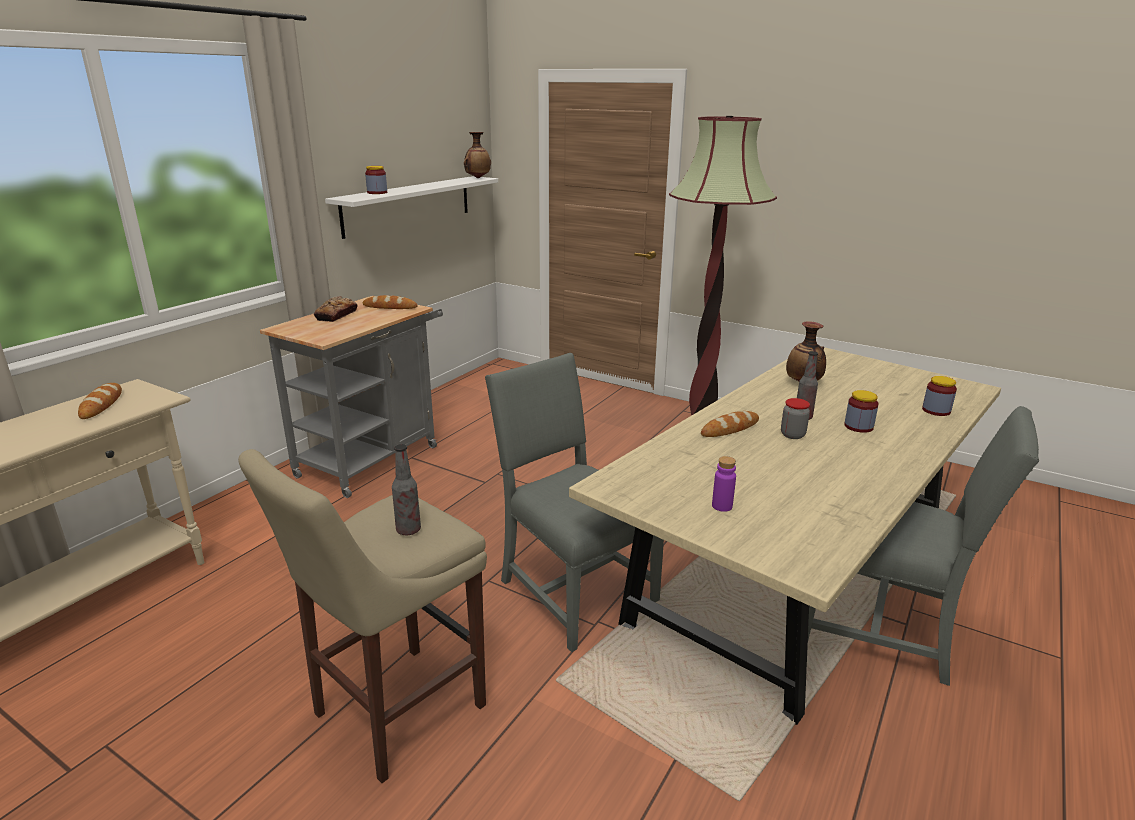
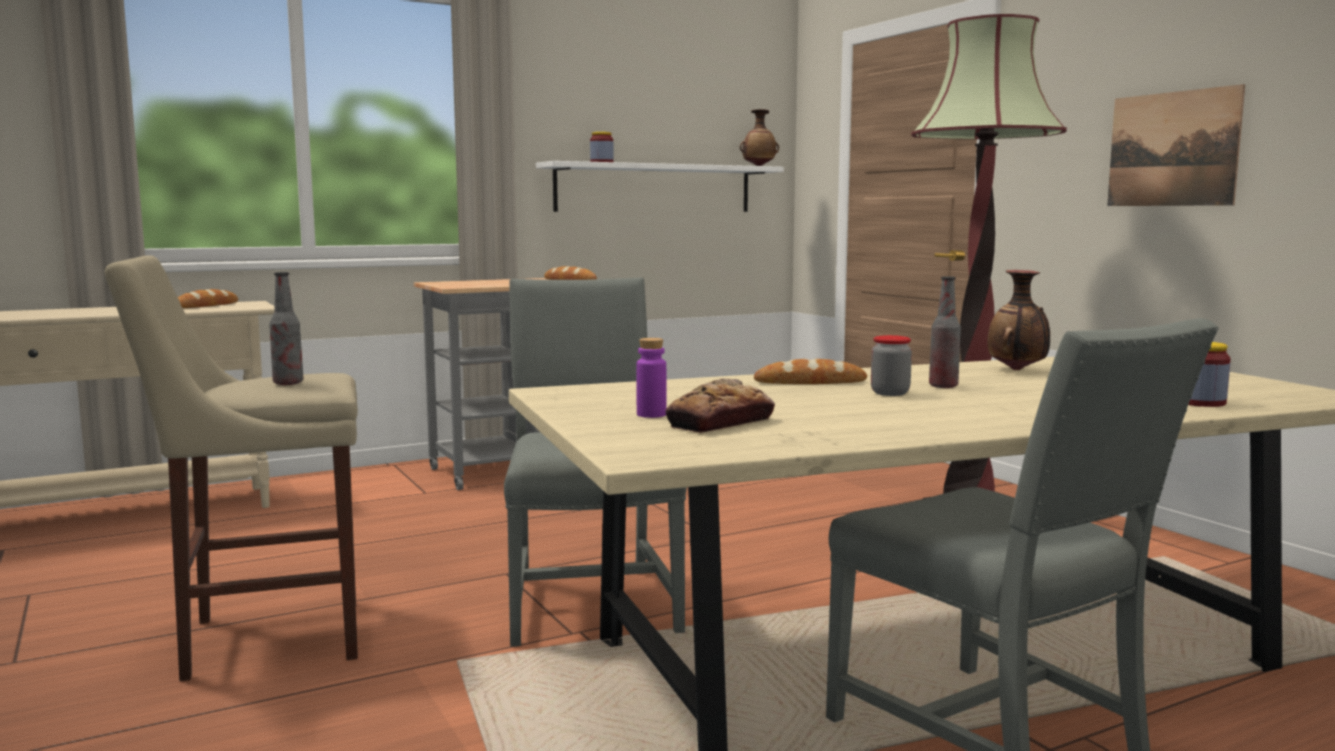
camera: 30 degrees right, 15 degrees down
bread [314,296,358,322] -> bread moved to [665,379,775,433]
jar [844,390,878,433] -> none
none -> picture [1107,84,1245,206]

